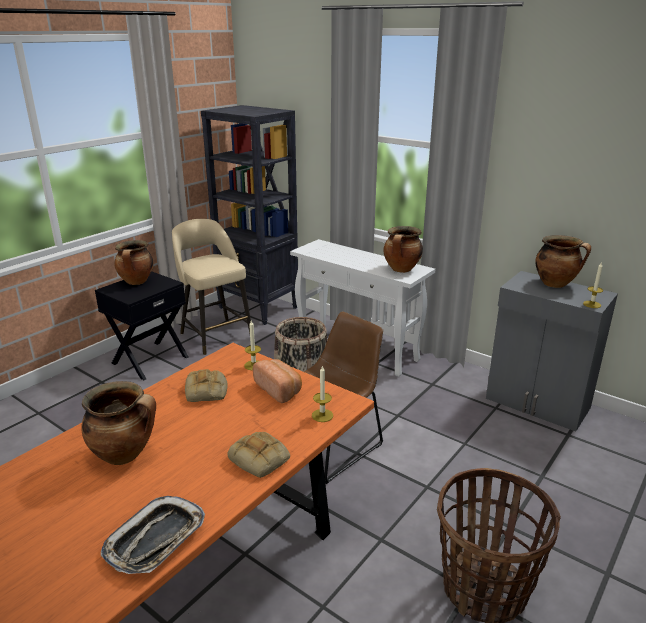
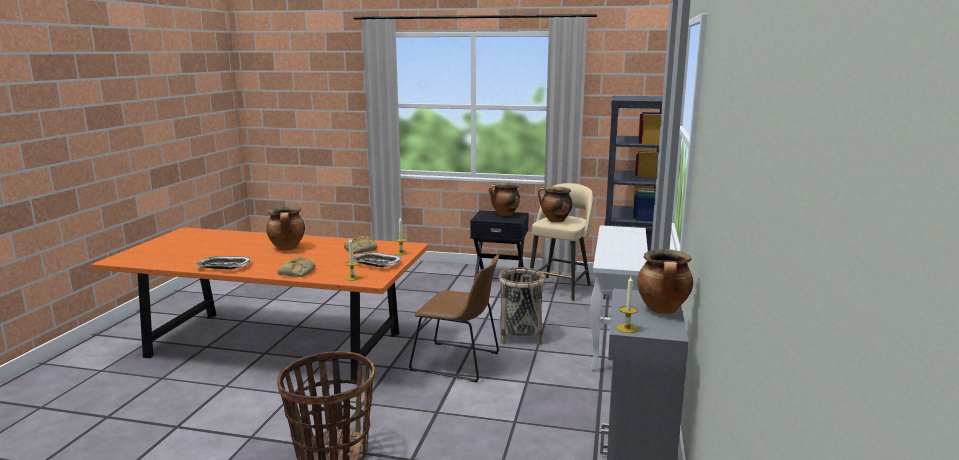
camera: 65 degrees right, 10 degrees down
bread [253,359,302,403] -> tray [349,252,402,267]
cooking pot [384,226,423,273] -> cooking pot moved to [538,187,572,222]

